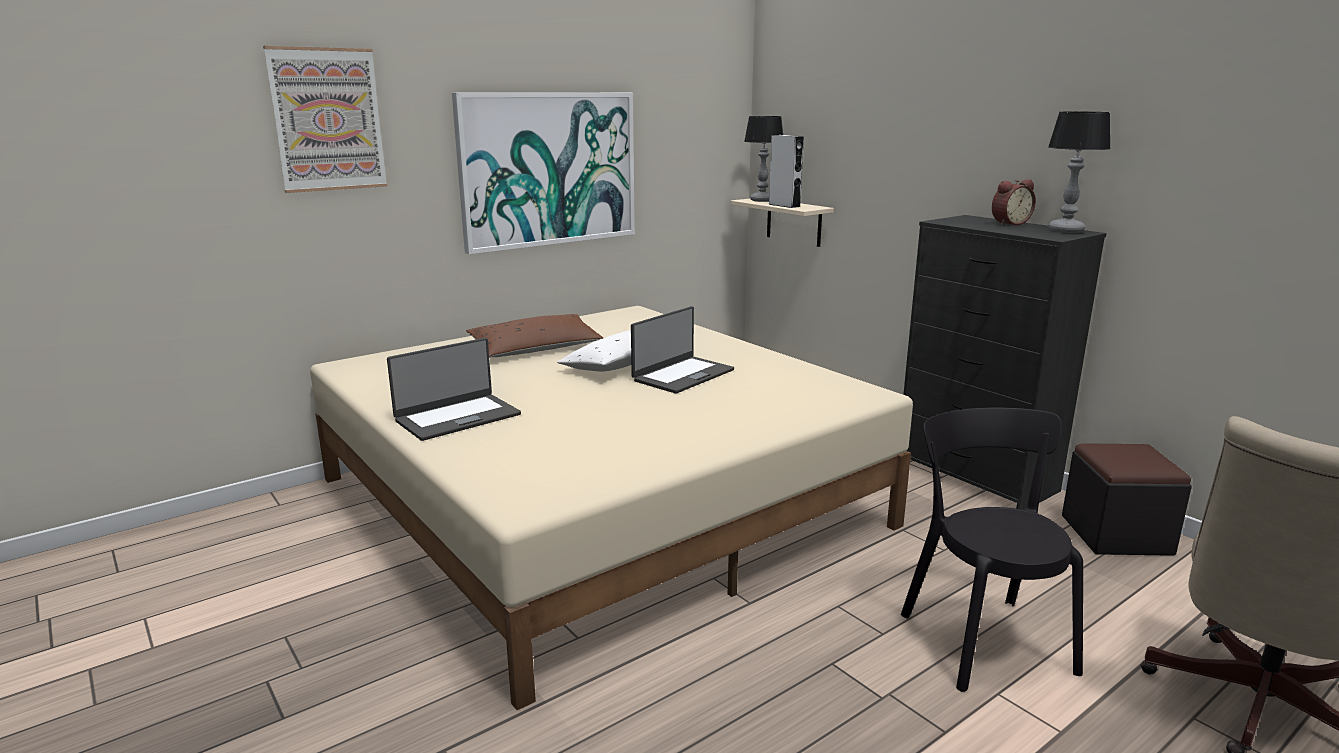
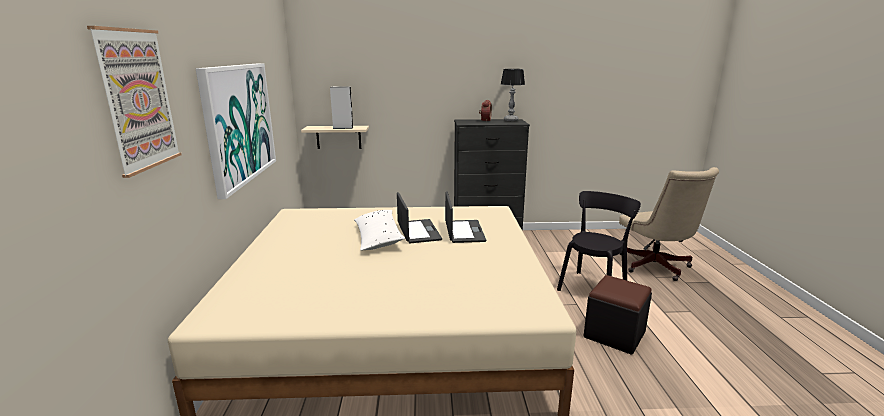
camera: 55 degrees left, 0 degrees up
laptop [387,338,521,441] -> laptop moved to [445,191,486,243]
brown pillow [466,314,603,358] -> none
table lamp [744,116,783,202] -> none
black chair [901,407,1083,692] -> black chair turned 105 degrees clockwise [557,191,641,291]
black ottoman [1062,443,1192,556] -> black ottoman moved to [584,275,652,355]

